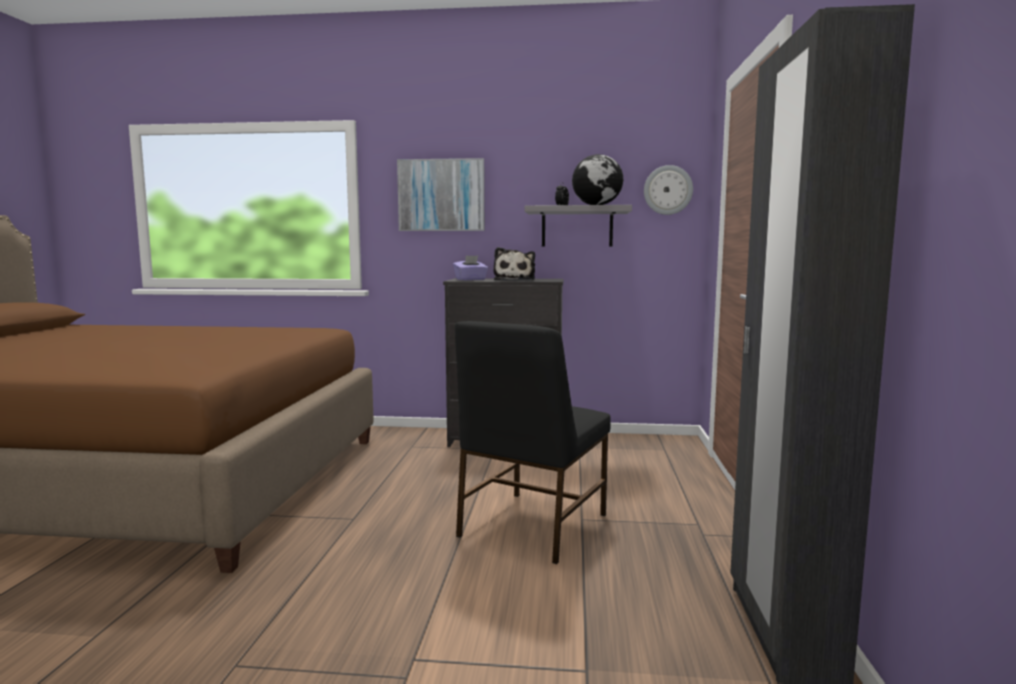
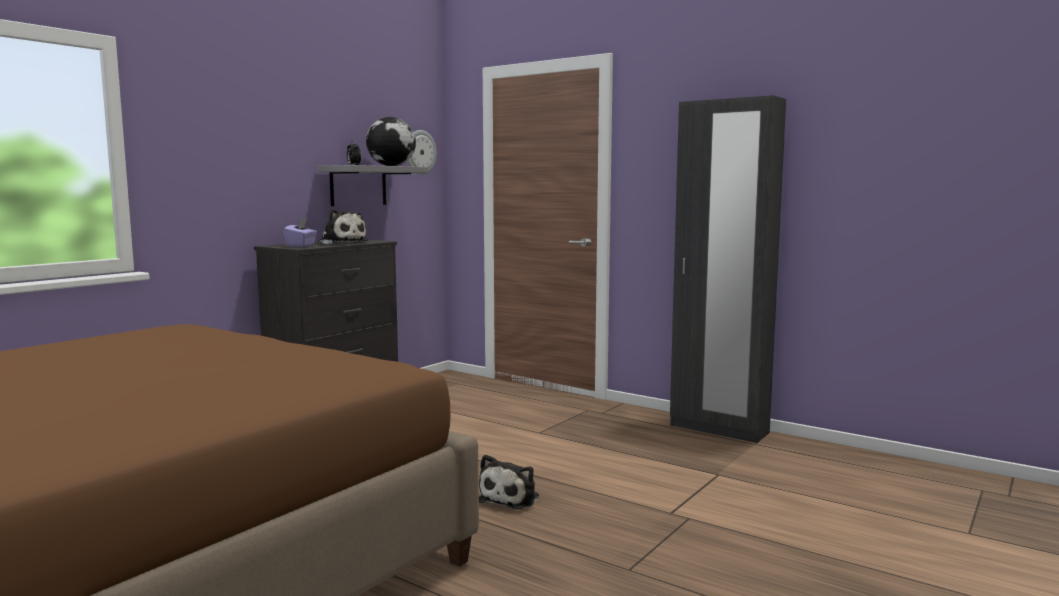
camera: 60 degrees left, 0 degrees up
picture [397,158,485,231] -> none
black chair [455,321,611,564] -> none
none -> plush toy [479,454,539,509]

